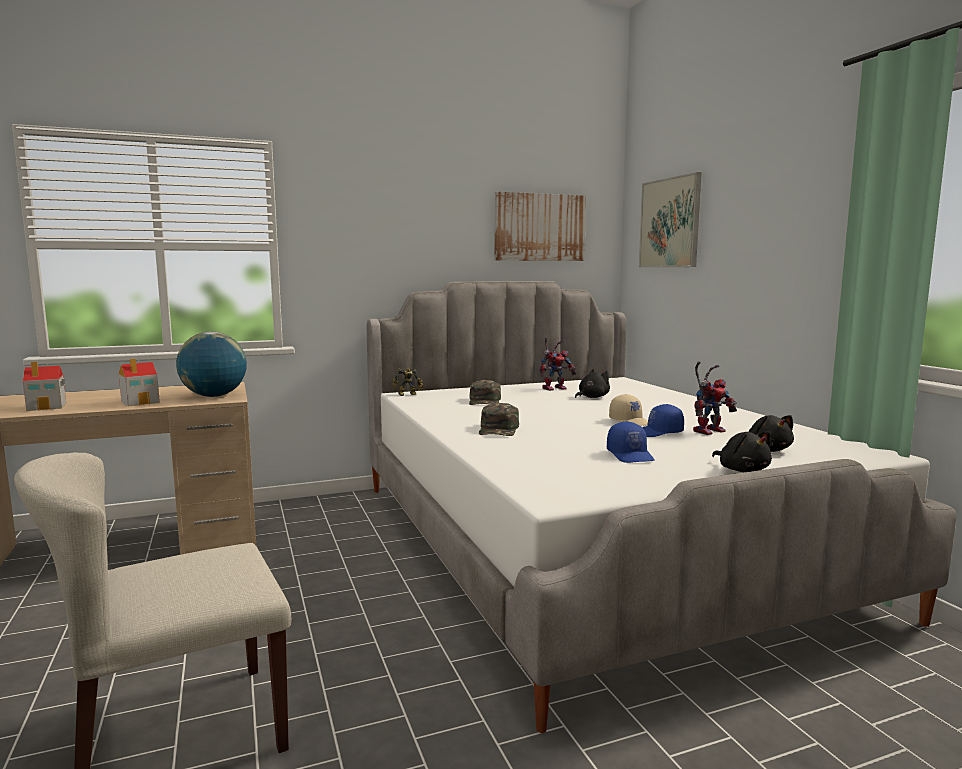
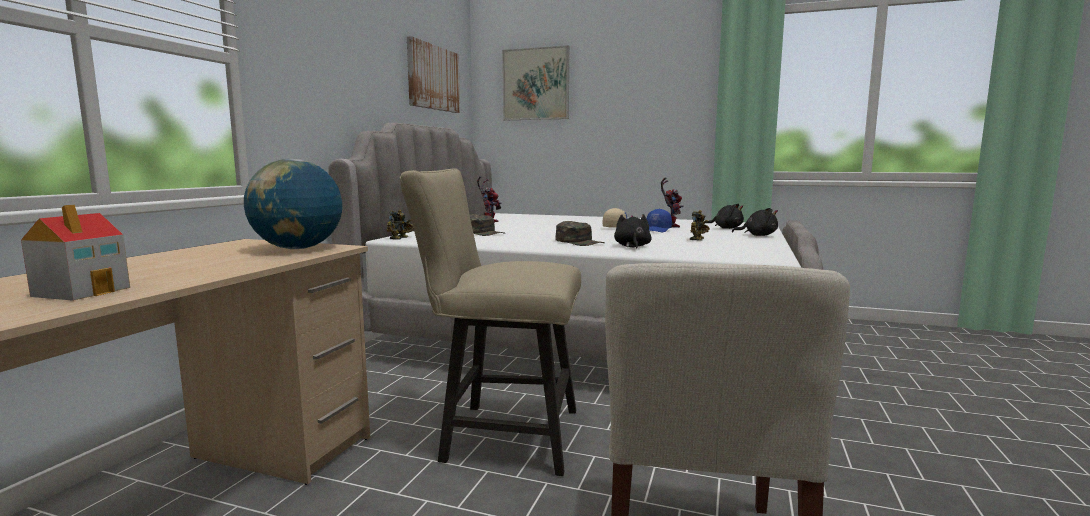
camera: 50 degrees left, 0 degrees up
toy house [119,358,160,406] -> none
black plush toy [575,369,610,398] -> black plush toy moved to [614,214,652,249]
blue cap [607,421,655,463] -> toy robot [690,210,710,241]
none -> beige chair [399,168,581,476]

